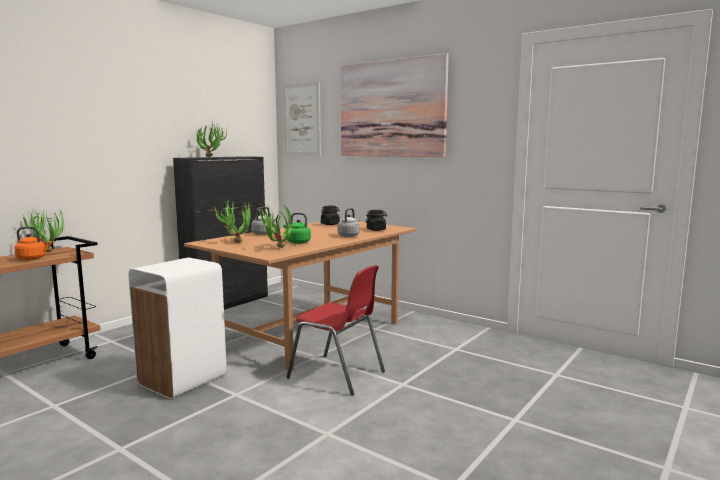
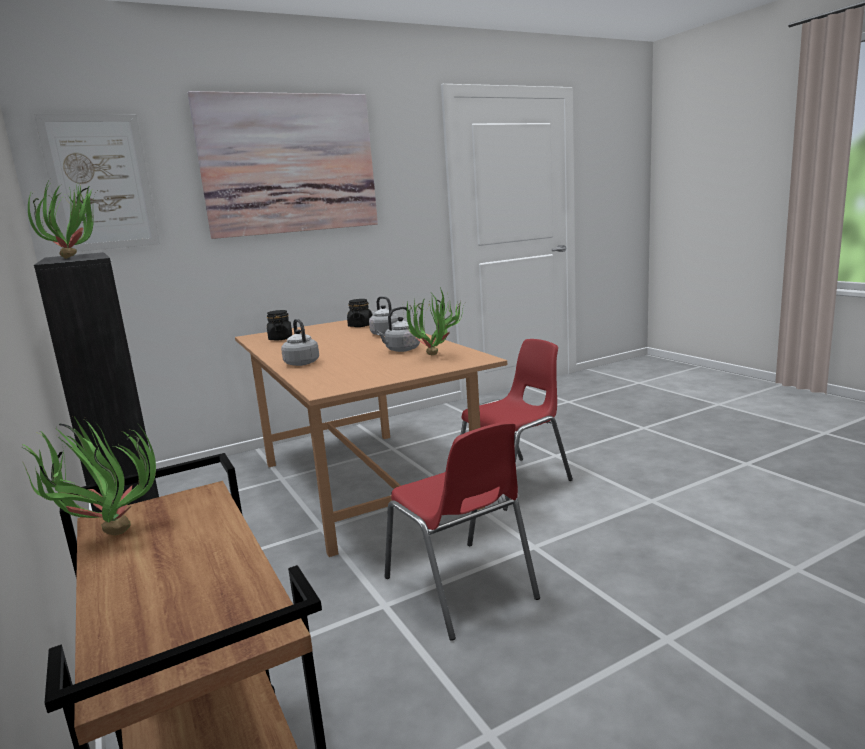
camera: 65 degrees left, 5 degrees up
orange kettle [14,227,51,260] -> none
white trash can [129,258,227,399] -> red chair [385,421,540,641]
potted plant [214,200,251,243] -> none
green kettle [283,213,311,244] -> grey kettle [376,307,420,352]

